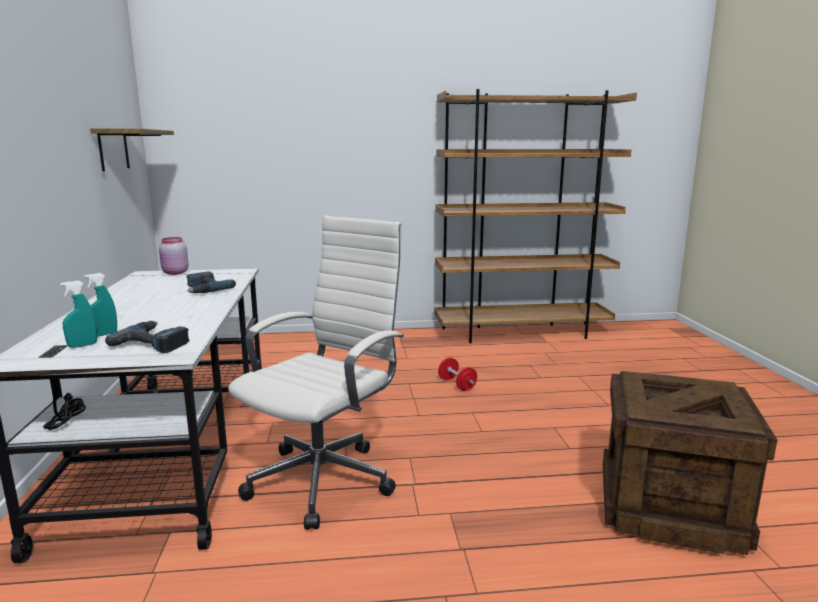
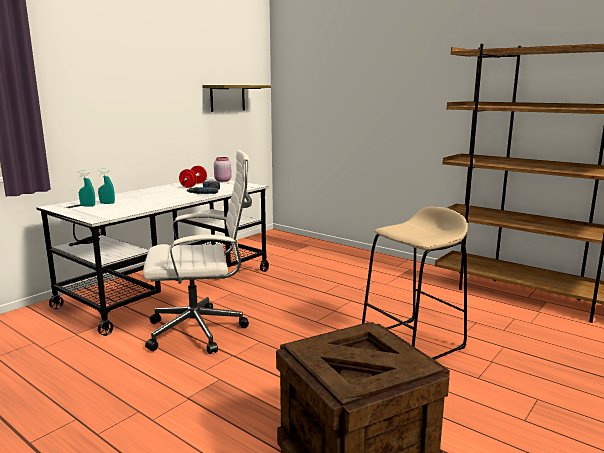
camera: 45 degrees right, 0 degrees up
power drill [105,321,190,353] -> none
red dumbbell [438,357,477,391] -> red dumbbell moved to [179,166,207,188]
none -> beige stool [362,207,468,360]

